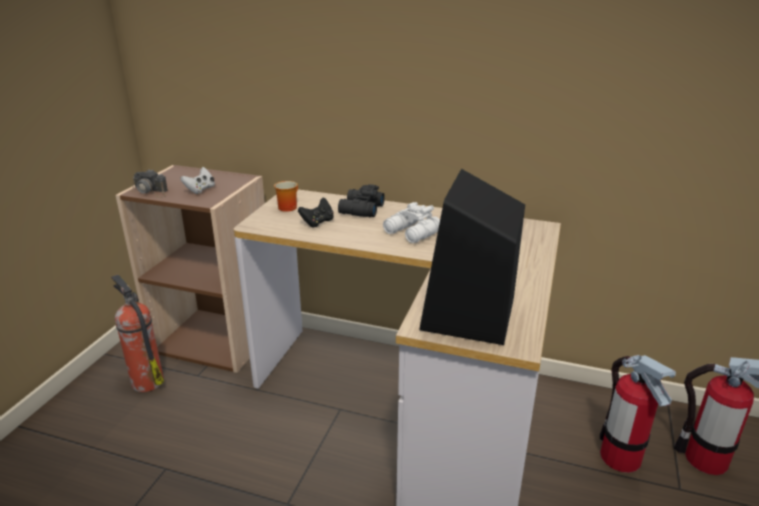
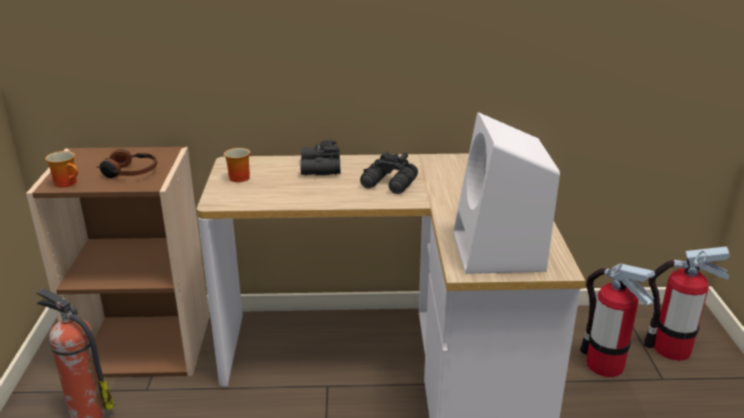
camera: 20 degrees left, 0 degrees up
camera [131,169,168,198] -> mug [45,151,78,187]
white game controller [181,167,215,194] -> headphones [96,149,157,178]
black game controller [298,198,334,227] -> none
white binoculars [383,202,440,243] -> black binoculars [360,152,418,194]
black speaker [419,169,525,345] -> white speaker [453,112,560,274]

